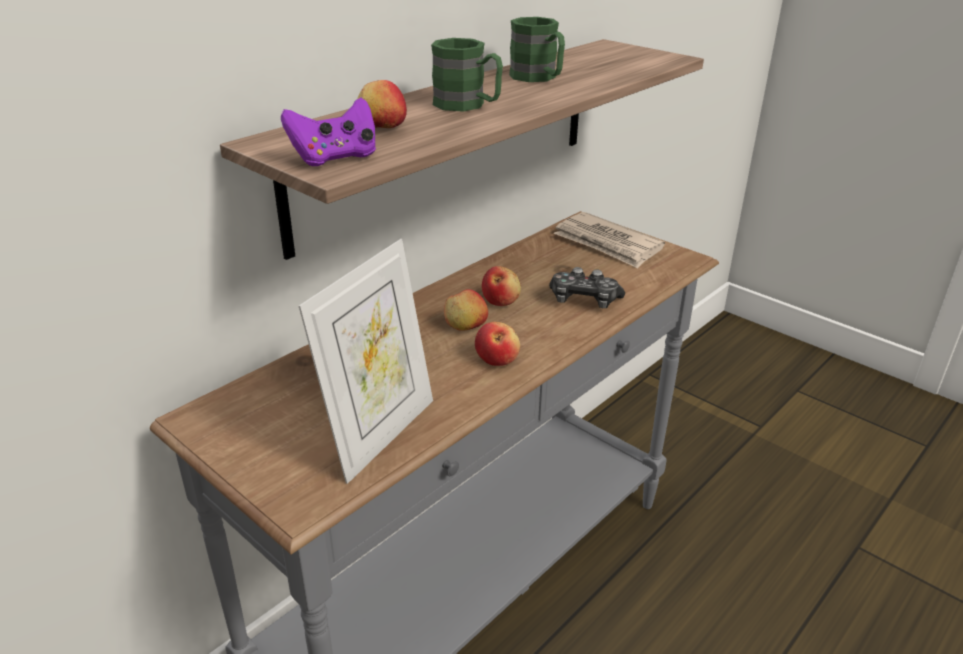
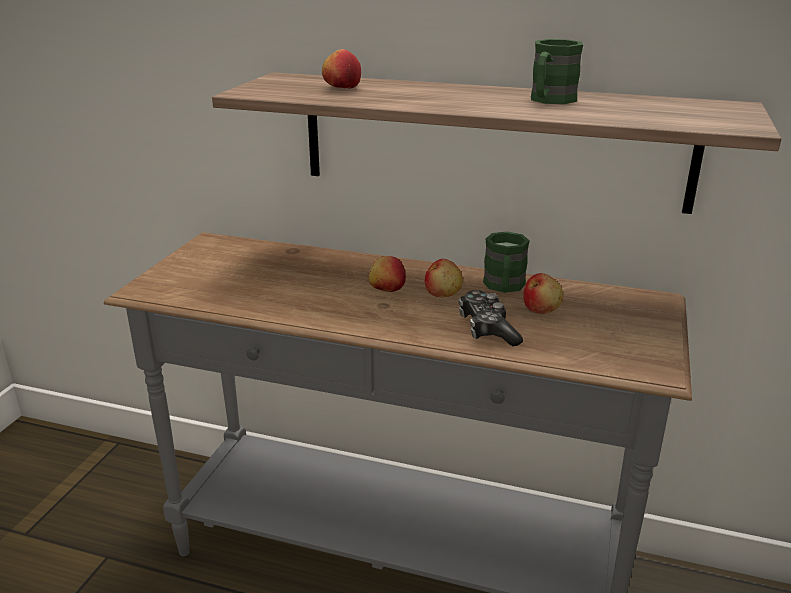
camera: 65 degrees right, 5 degrees down
purple game controller [281,98,376,166] -> none
picture frame [299,239,433,484] -> none
green mug [431,38,503,112] -> green mug moved to [483,231,530,293]
apple [475,322,520,366] -> apple moved to [523,273,563,314]
newspaper [554,212,665,268] -> none

